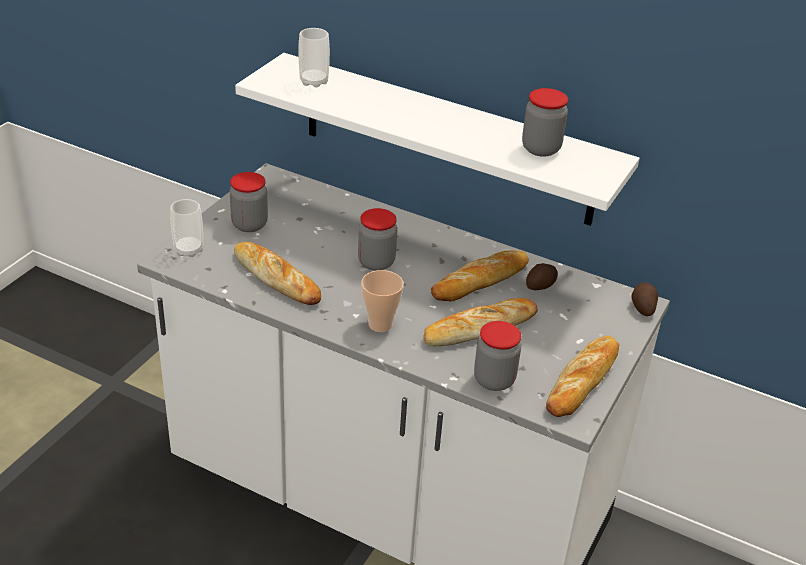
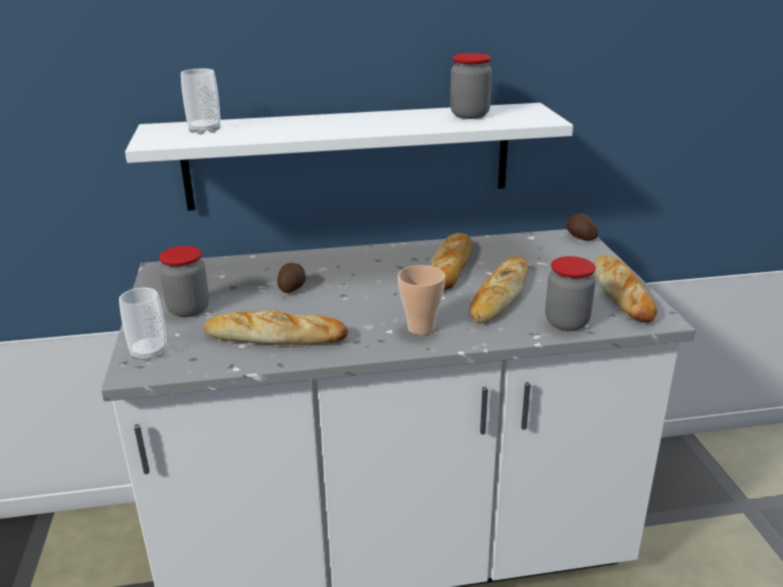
camera: 35 degrees left, 10 degrees down
jar [358,208,397,271] -> none
potato [526,263,558,290] -> potato moved to [277,263,306,293]

